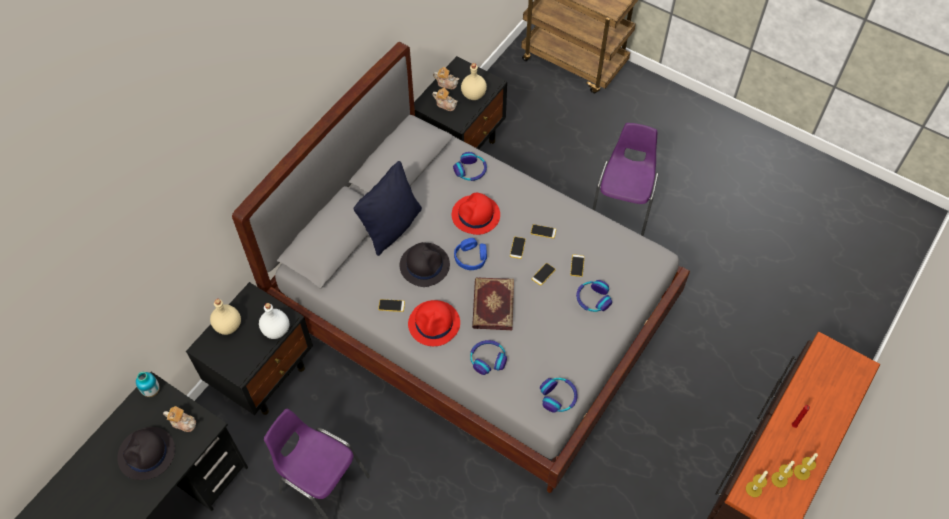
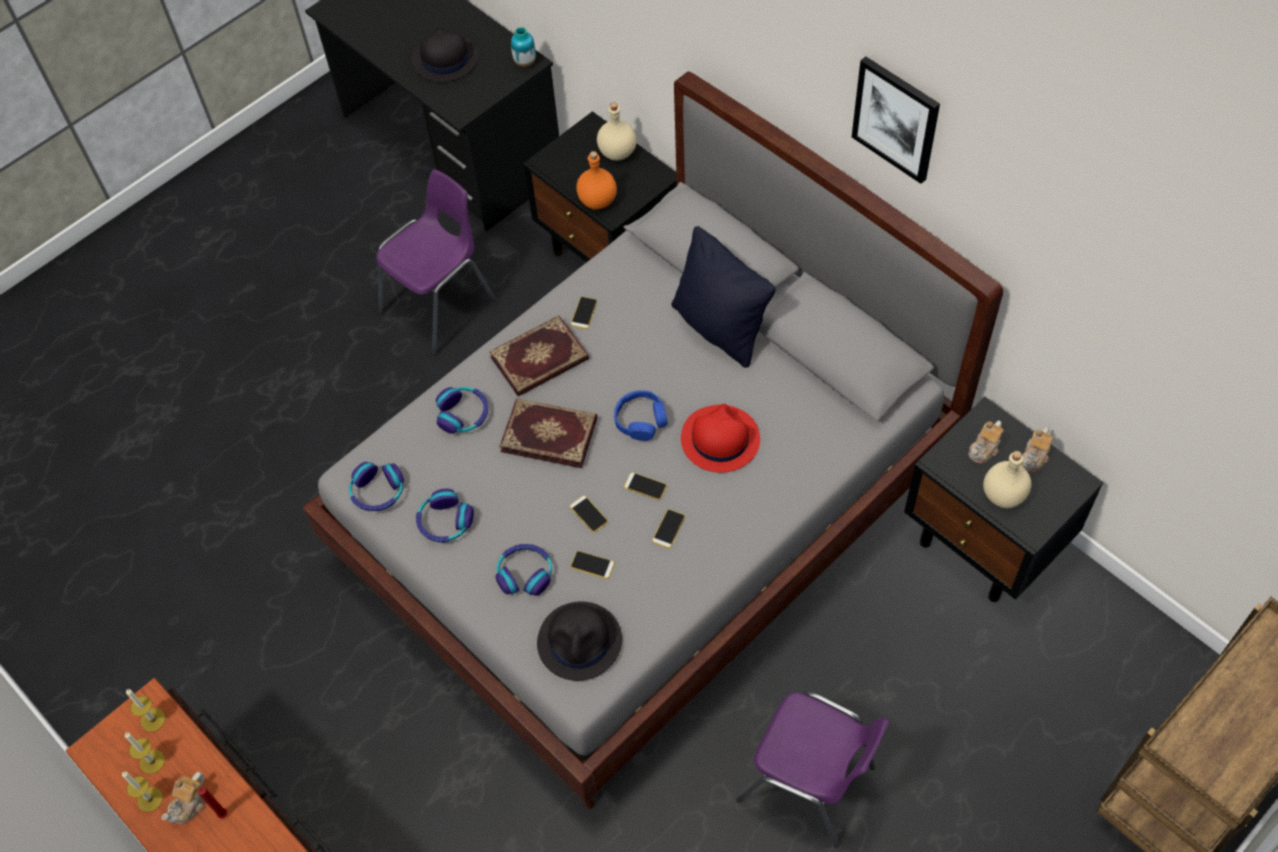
camera: 105 degrees right, 0 degrees up
teapot [163,406,196,432] -> teapot moved to [162,772,205,824]
white bottle [259,303,289,339] -> orange bottle [576,151,617,209]
black hat [400,242,450,287] -> black hat moved to [537,601,622,681]
red hat [408,300,460,346] -> book [489,315,589,396]
headphones [453,152,487,181] -> headphones moved to [416,489,474,543]
none -> picture [852,56,940,184]

